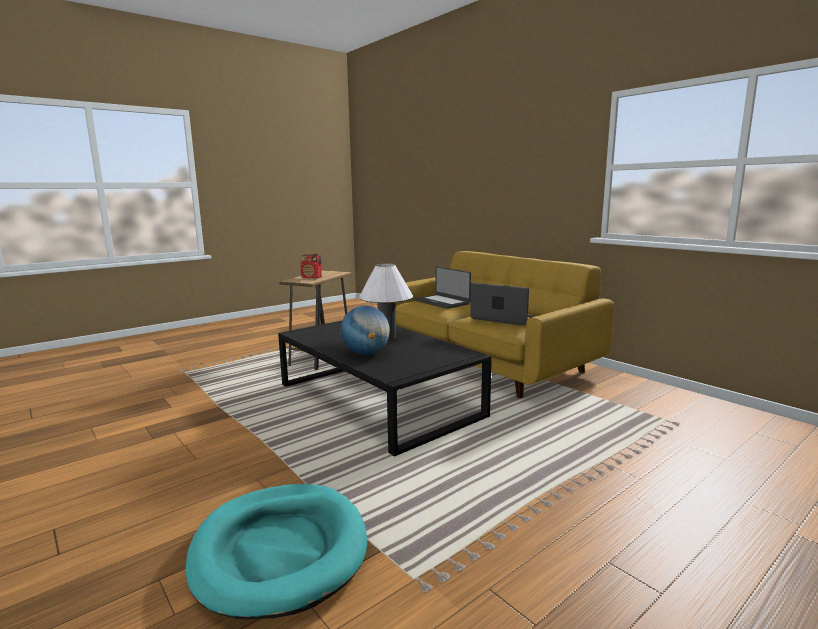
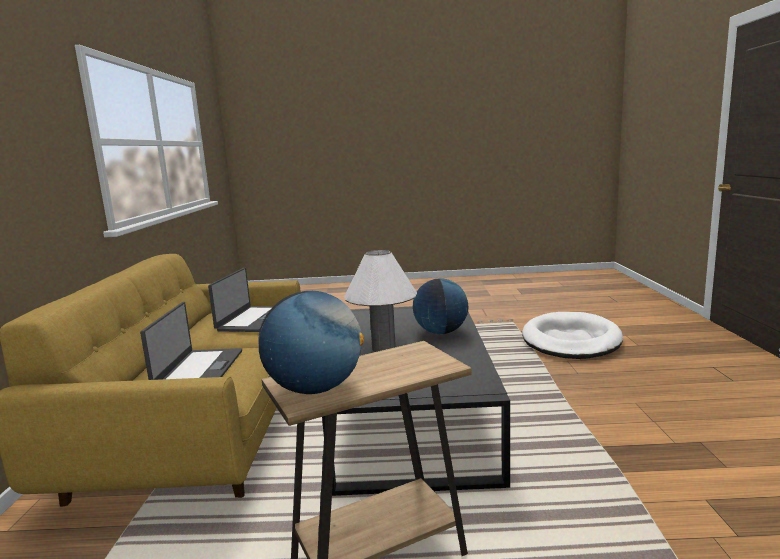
camera: 140 degrees left, 0 degrees up
turquoise dog bed [186,484,367,619] -> white dog bed [522,312,623,359]
radio [300,253,322,279] -> none
laptop [470,283,535,326] -> laptop turned 150 degrees counterclockwise [208,268,273,332]
none -> globe [259,291,364,394]

